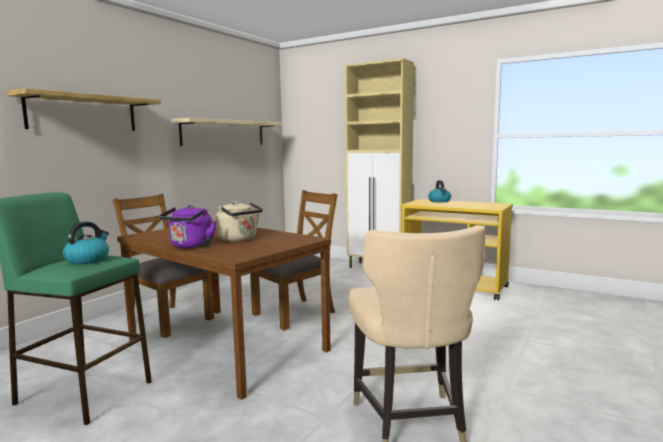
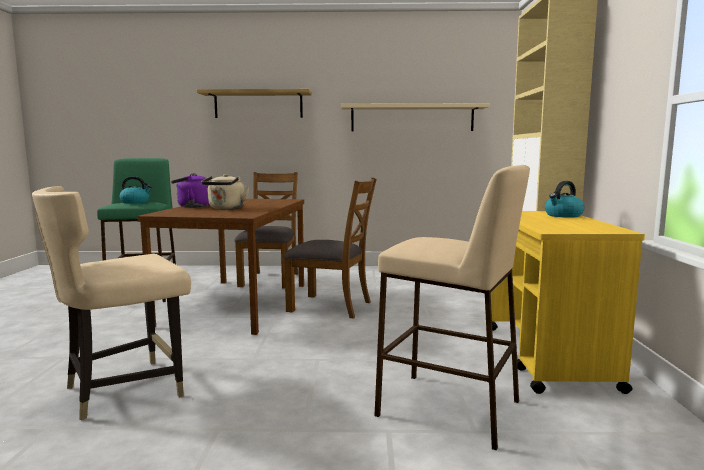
camera: 60 degrees right, 0 degrees up
none -> beige stool [374,165,530,450]

